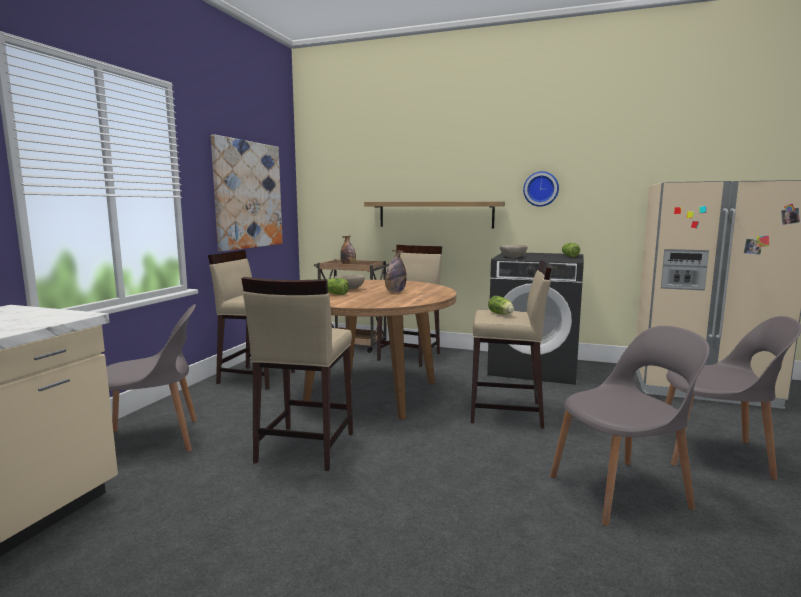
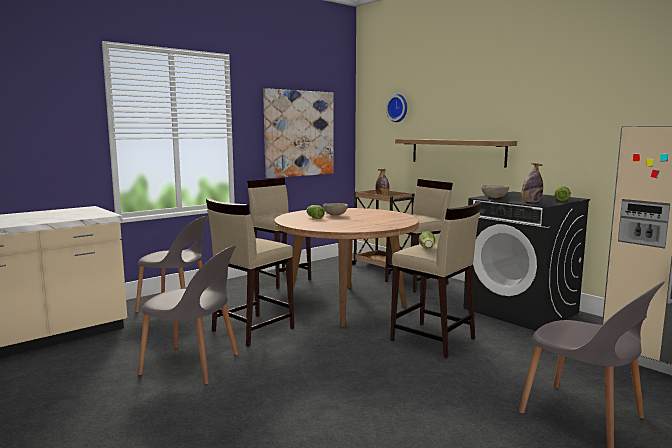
camera: 30 degrees right, 0 degrees up
bottle [385,250,406,292] -> bottle moved to [522,163,543,203]
wall clock [523,171,559,207] -> wall clock moved to [386,94,407,122]
grey chair [550,326,710,526] -> grey chair moved to [138,246,239,384]

